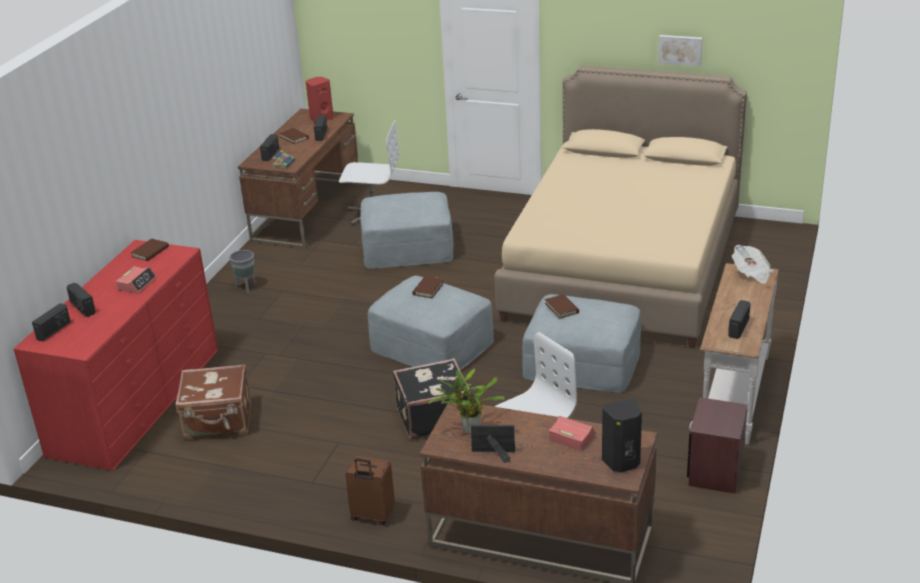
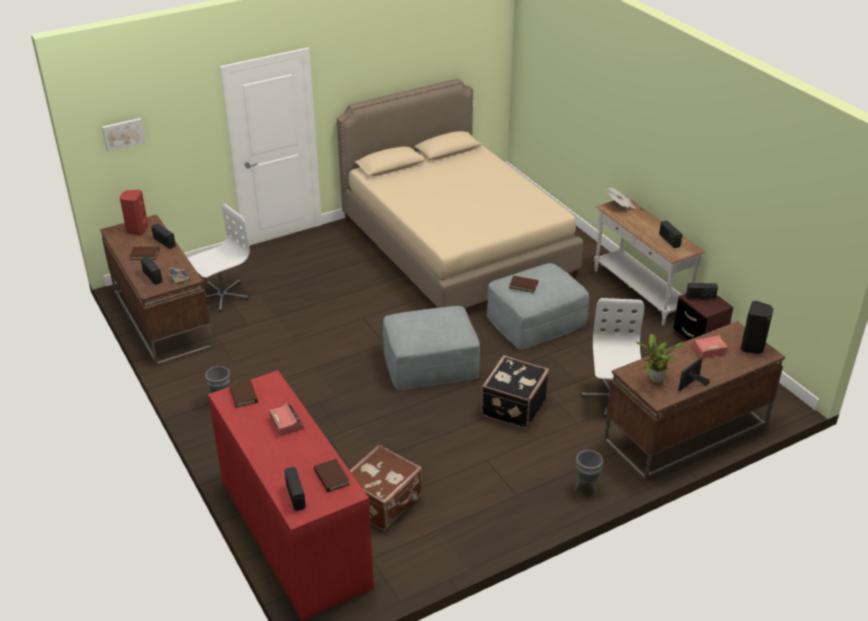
camera: 50 degrees left, 5 degrees up
radio [67,283,96,317] -> radio moved to [686,283,718,300]
brown suitcase [345,456,395,525] -> grey planter [574,450,603,494]
grey ottoman [360,192,454,269] -> none
brown book [412,276,444,298] -> brown book moved to [314,459,350,492]
picture [658,35,702,66] -> picture moved to [102,118,146,152]

